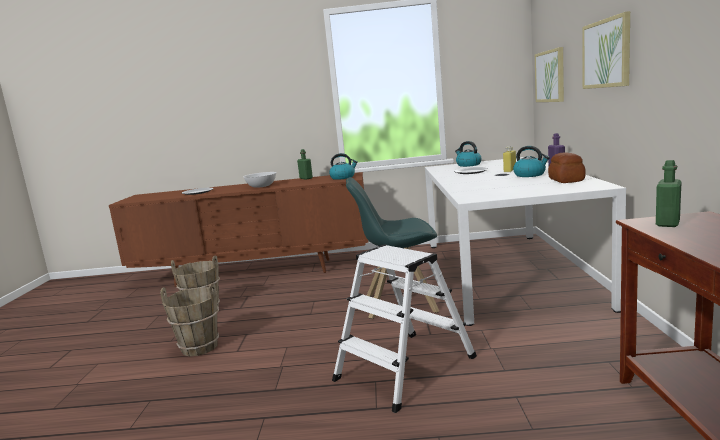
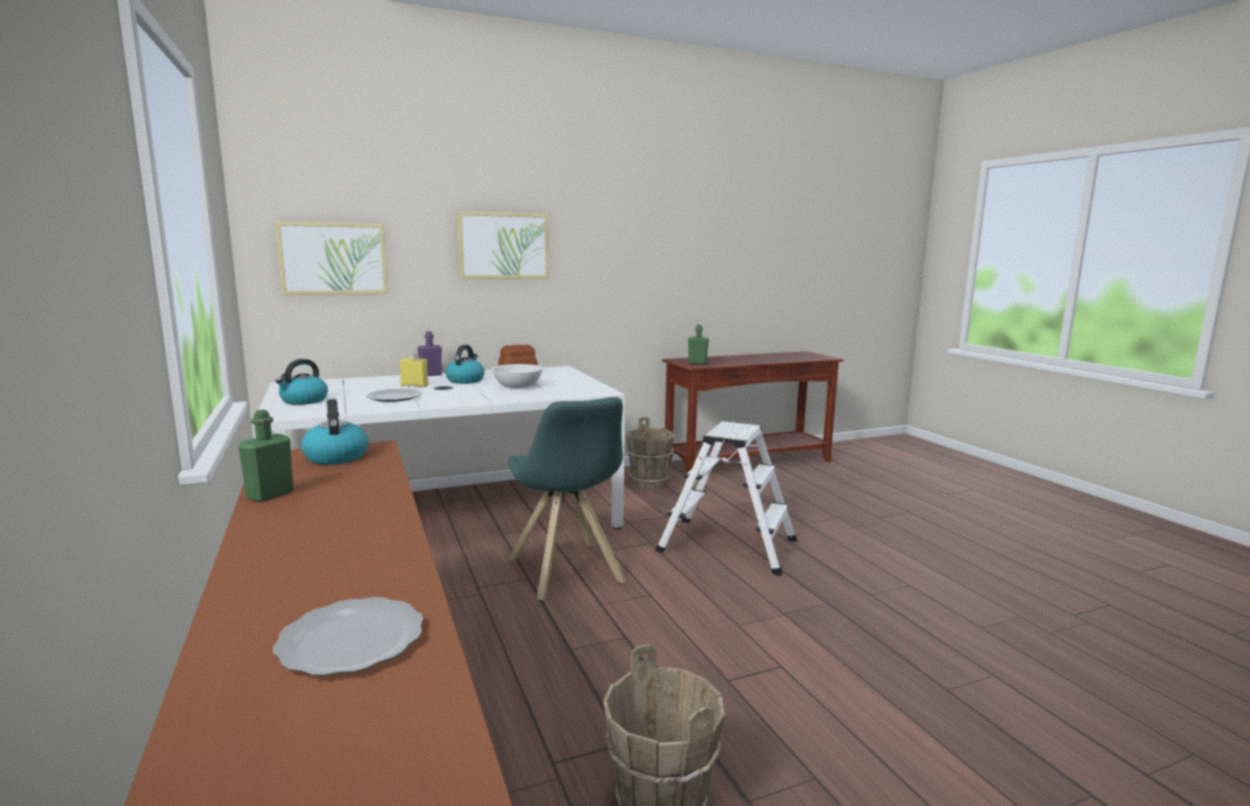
camera: 115 degrees left, 0 degrees up
brown bucket [160,283,219,356] -> brown bucket moved to [626,417,675,489]
white bowl [243,172,277,188] -> white bowl moved to [491,364,544,388]

